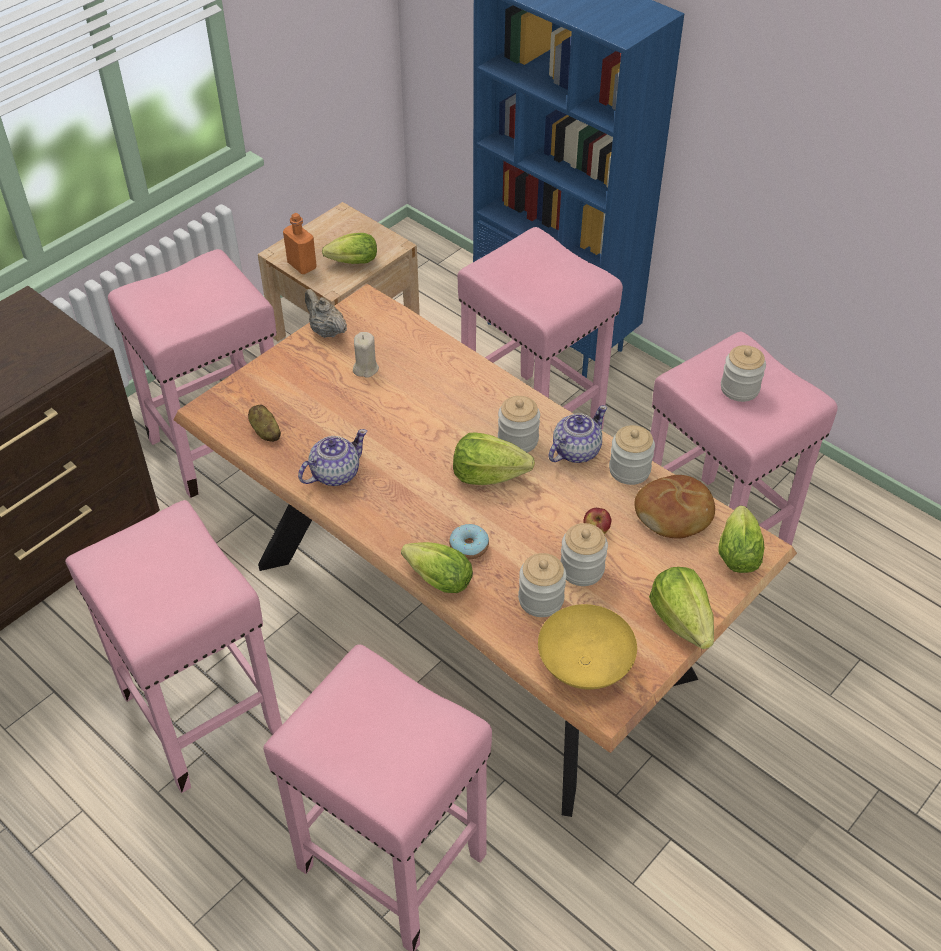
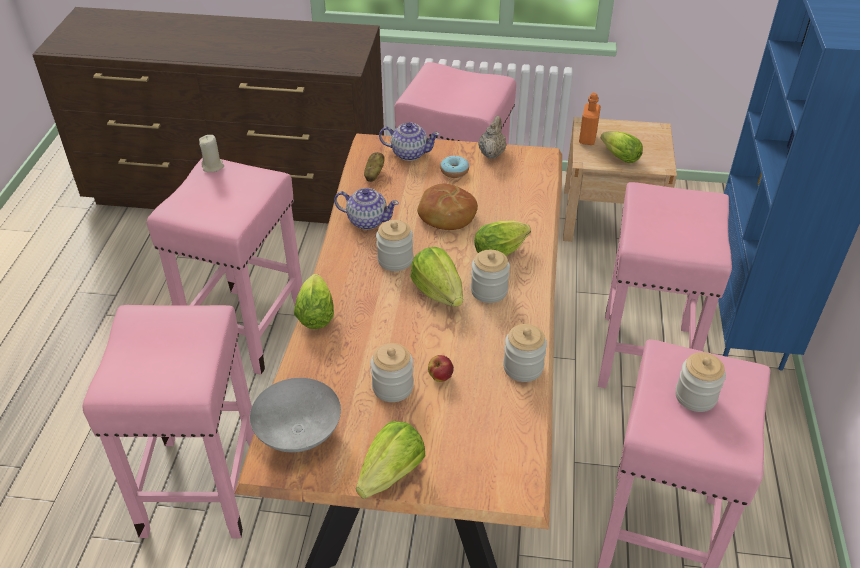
camera: 55 degrees right, 5 degrees down
beige candle [353,332,379,378] -> beige candle moved to [199,135,224,172]
donut [449,524,489,559] -> donut moved to [440,156,469,178]
jar [518,553,566,617] -> jar moved to [376,220,413,271]
yellow bowl [538,604,637,690] -> grey bowl [250,378,341,453]
teapot [548,405,607,463] -> teapot moved to [379,122,440,161]
bread [635,475,715,539] -> bread moved to [417,183,478,230]
lettuce [718,506,764,573] -> lettuce moved to [474,221,531,256]

